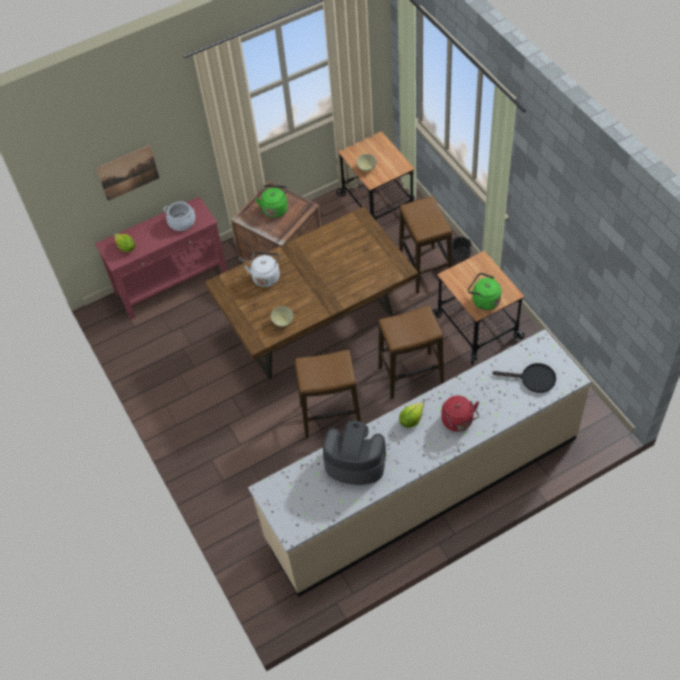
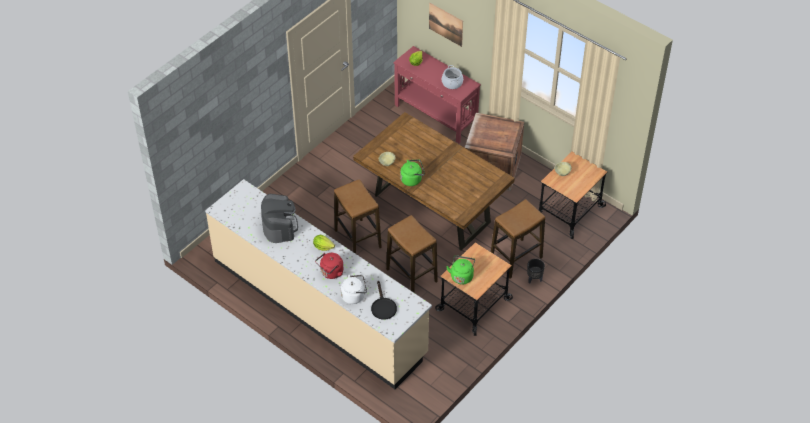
camera: 65 degrees right, 5 degrees down
white kettle [244,252,280,287] -> white kettle moved to [341,275,367,304]
green kettle [255,185,288,218] -> green kettle moved to [400,160,425,186]

